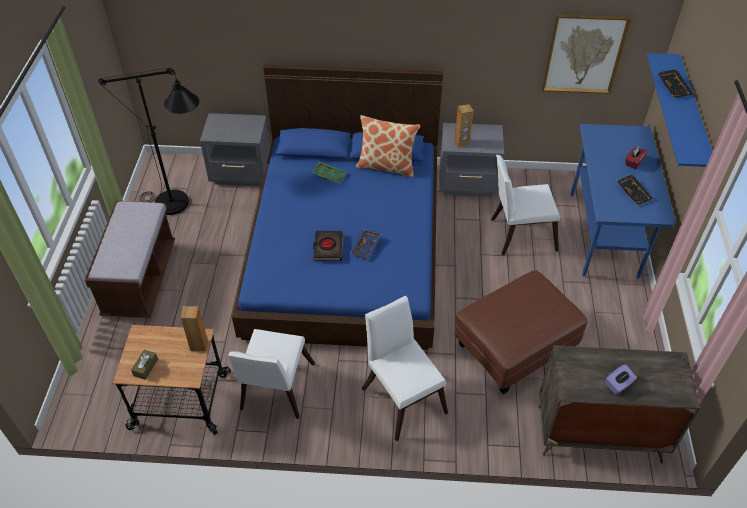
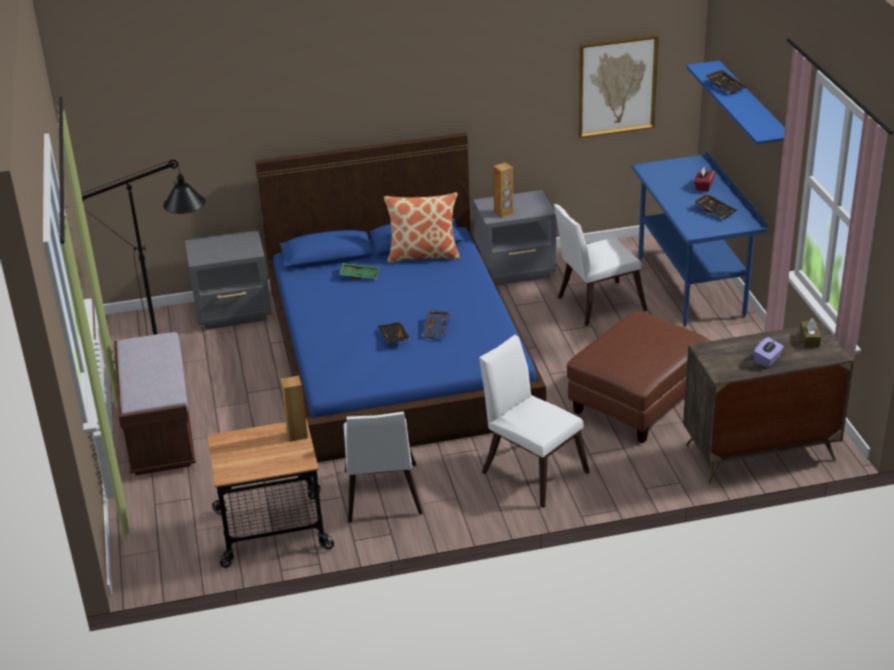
camera: 15 degrees left, 15 degrees down
brown tissue box [131,350,158,380] -> brown tissue box moved to [800,318,821,348]
black book [313,231,343,261] -> black tray [378,322,410,343]

